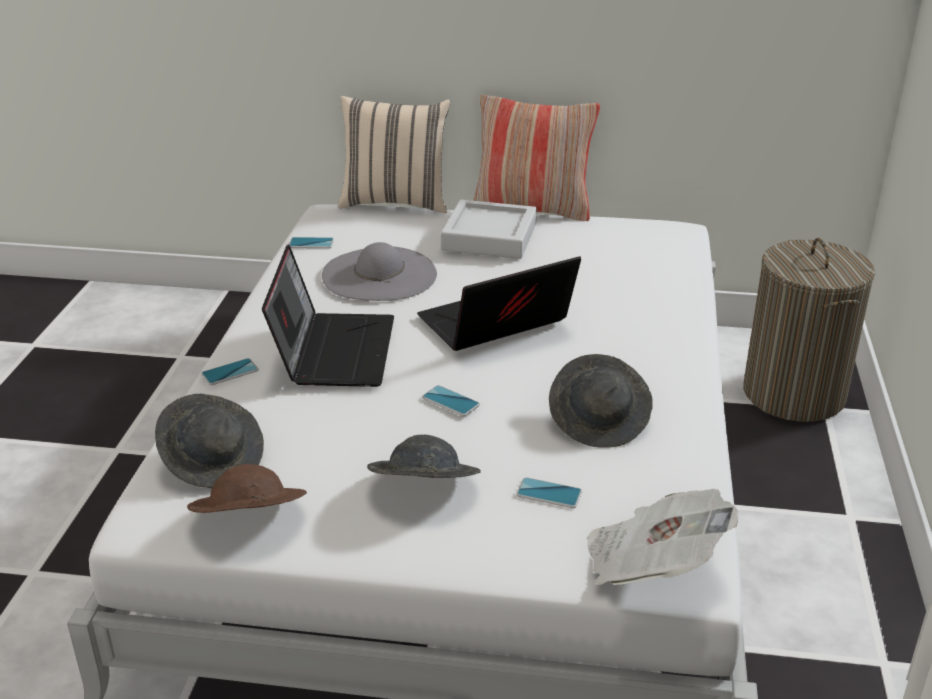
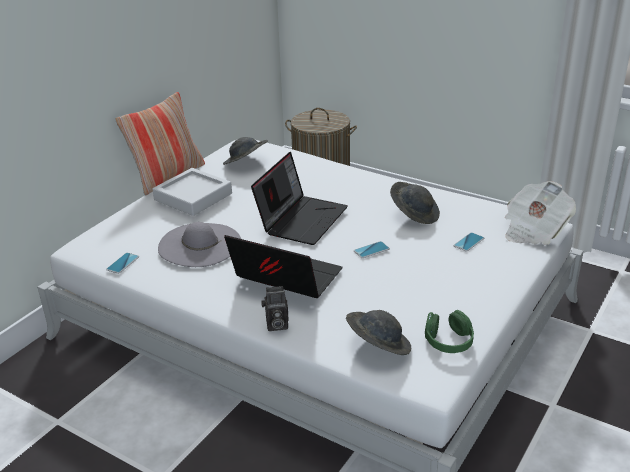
camera: 65 degrees left, 0 degrees up
brown hat [187,464,307,513] -> green headphones [425,310,474,353]
phone [201,358,259,385] -> camera [261,286,289,331]
beige pillow [338,96,450,213] -> none
grey hat [367,434,481,478] -> grey hat moved to [223,137,268,165]
laptop [417,256,581,351] -> laptop turned 150 degrees counterclockwise [251,152,347,245]

